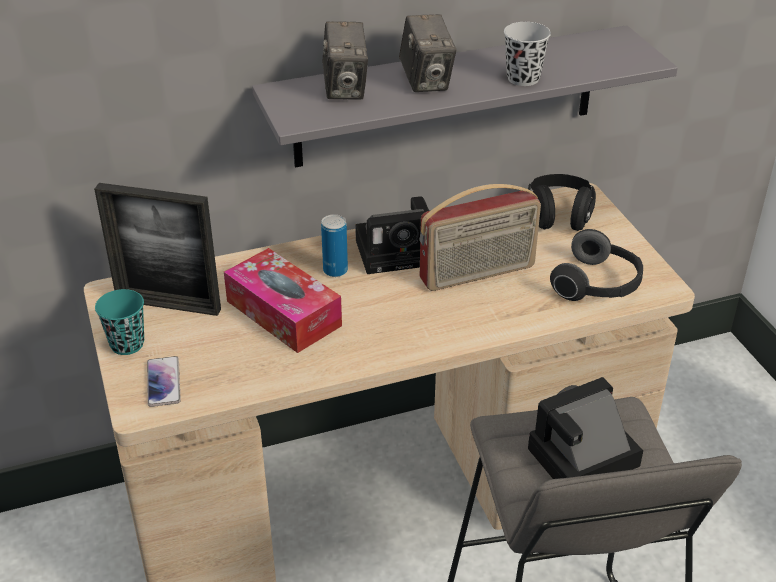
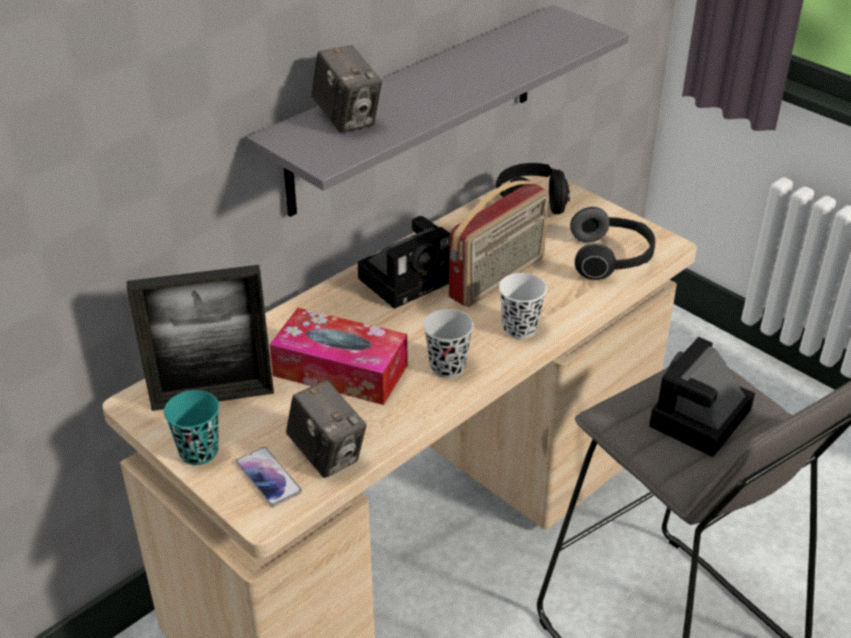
camera: 25 degrees left, 0 degrees up
can [321,214,348,277] -> none
camera [399,14,457,92] -> camera moved to [286,380,366,478]
black cup [504,22,551,86] -> black cup moved to [423,309,474,378]
none -> white cup [499,273,547,339]

